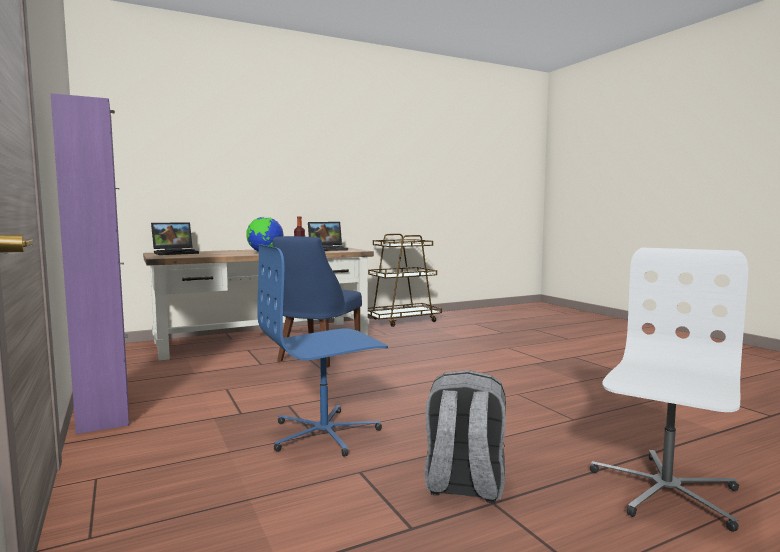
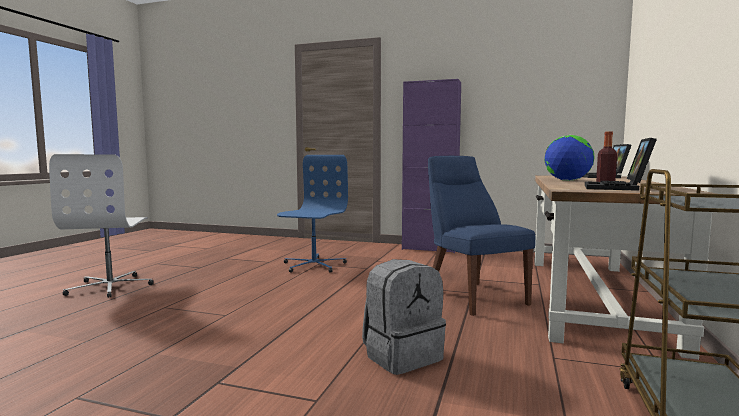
camera: 135 degrees right, 0 degrees up
grey backpack [424,370,506,503] -> grey backpack moved to [362,259,446,375]

